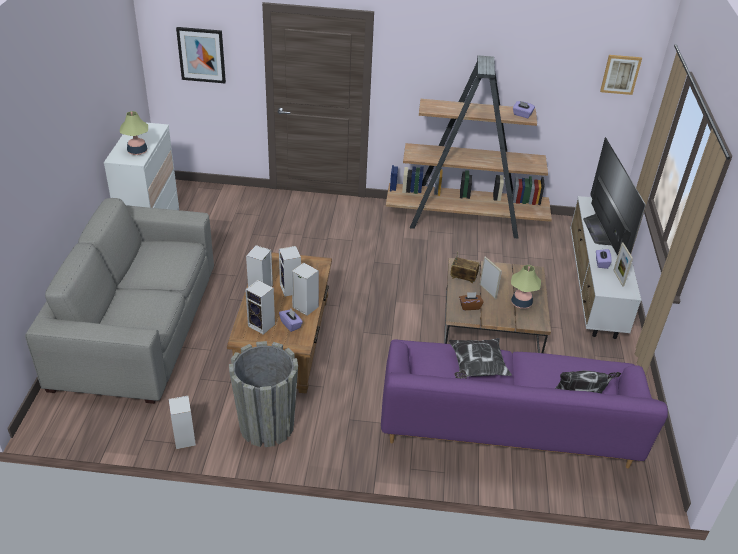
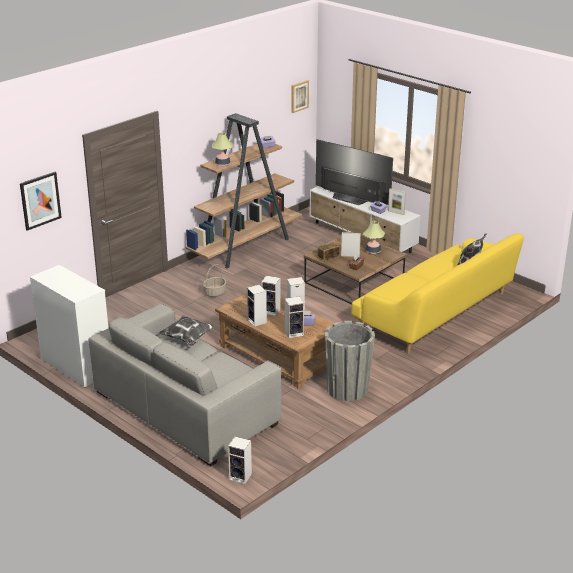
camera: 50 degrees left, 10 degrees down
table lamp [120,111,148,155] -> table lamp moved to [212,132,233,166]
speaker [168,396,196,449] -> speaker moved to [228,437,252,484]
purple sofa [381,340,668,469] -> yellow sofa [351,233,524,354]
pillow [448,338,512,379] -> pillow moved to [159,315,215,346]
none -> basket [203,264,226,297]

